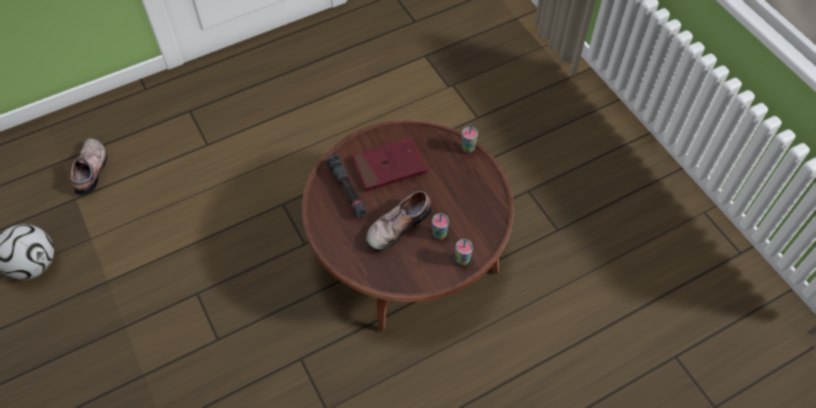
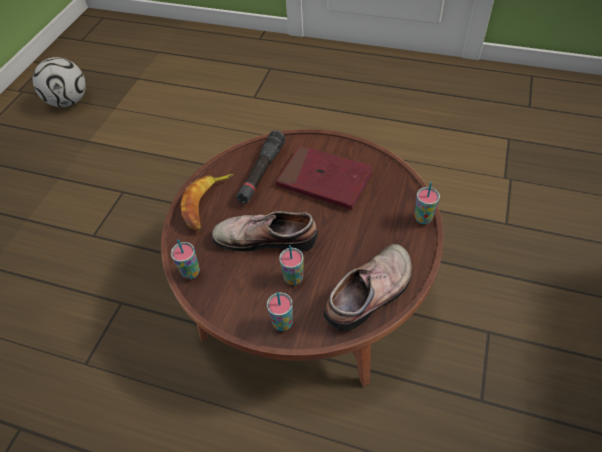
camera: 50 degrees right, 5 degrees down
shoe [71,138,107,195] -> shoe moved to [324,244,412,331]
none -> cup [171,239,200,279]
none -> banana [181,174,233,230]

